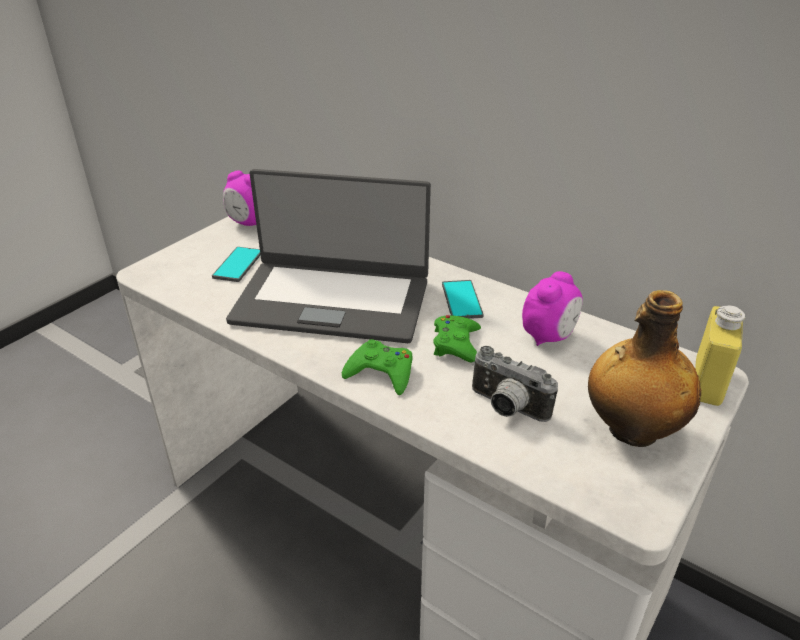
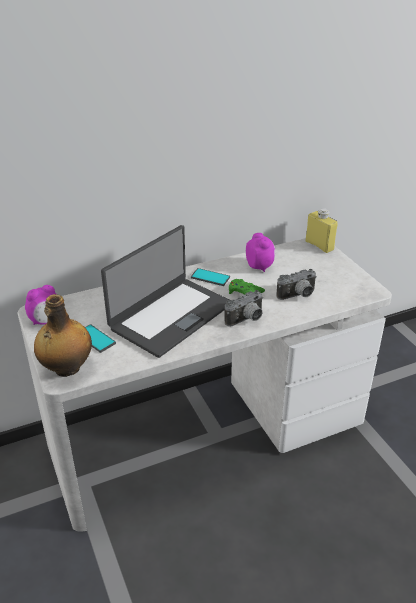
camera: 60 degrees left, 0 degrees up
green game controller [342,339,413,395] -> camera [225,290,263,327]
bottle [588,290,701,447] -> bottle moved to [34,294,92,377]

